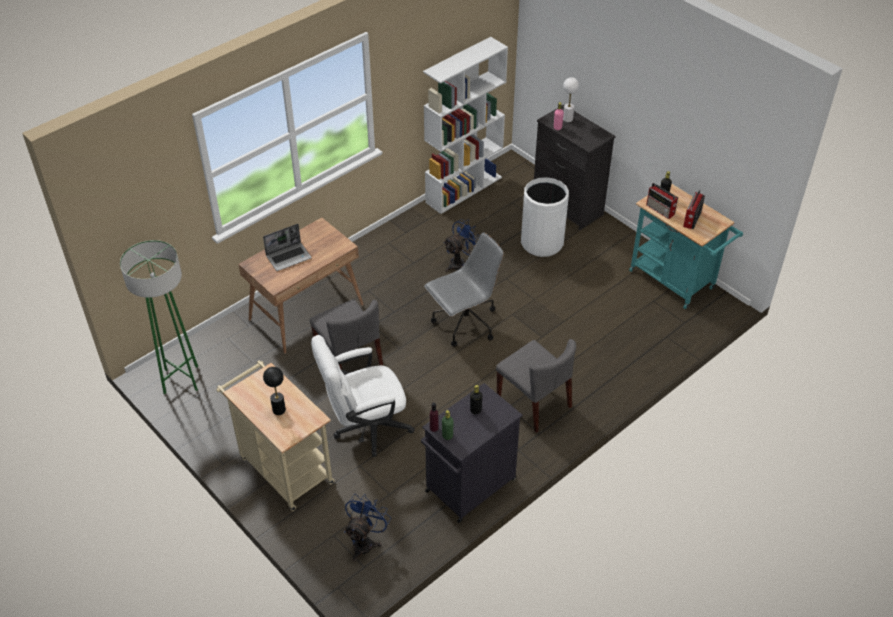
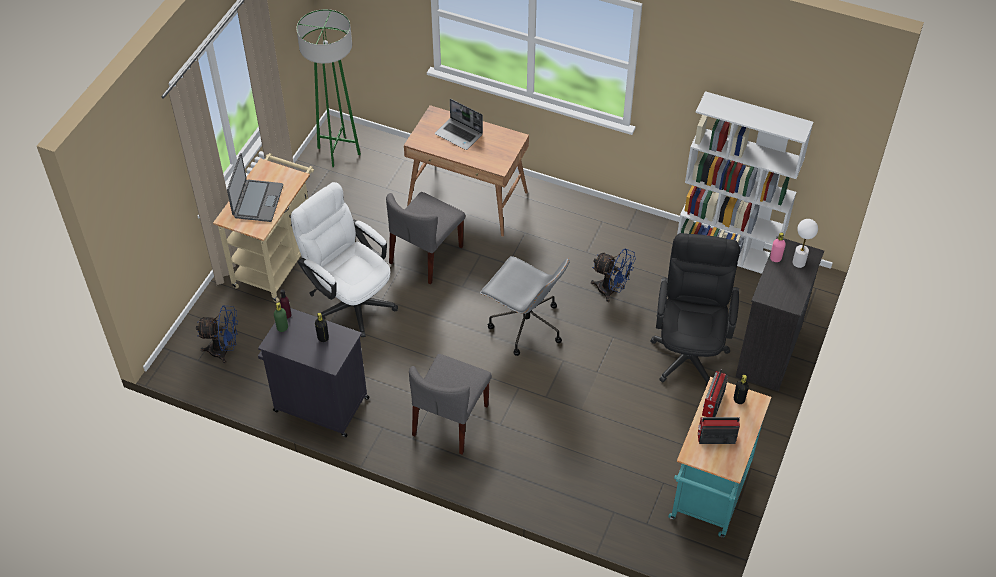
camera: 65 degrees right, 5 degrees up
black table lamp [263,367,286,415] -> laptop [227,153,283,222]
white trash can [521,177,569,257] -> black office chair [650,233,740,387]

